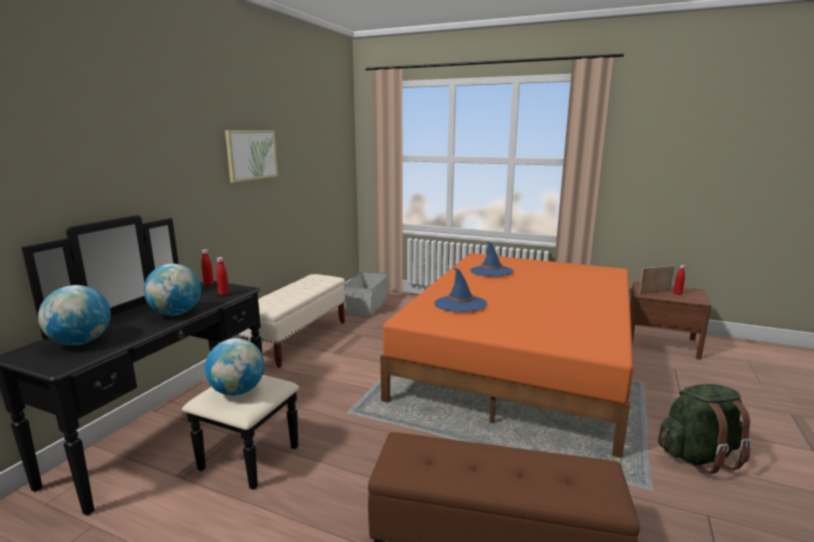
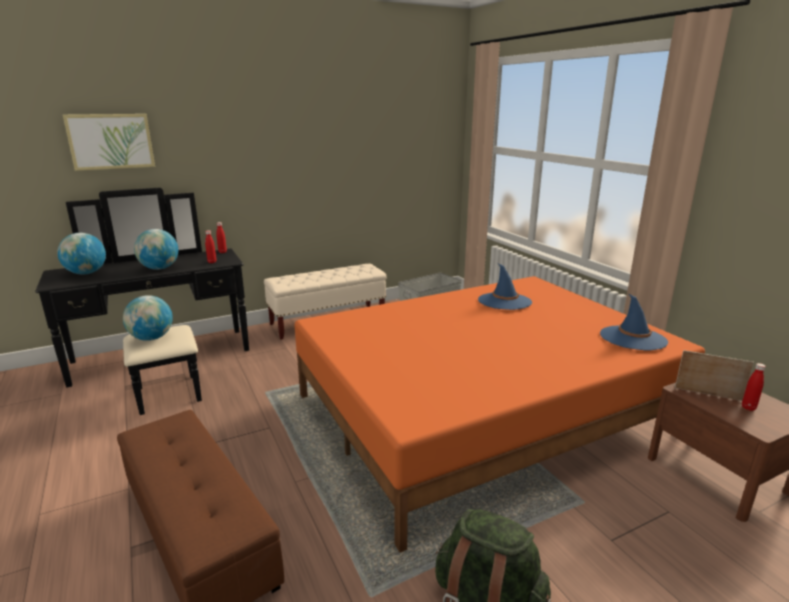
camera: 40 degrees right, 5 degrees up
picture [225,130,278,183] -> picture moved to [63,114,155,171]
blue hat [434,267,487,312] -> blue hat moved to [600,293,668,350]

